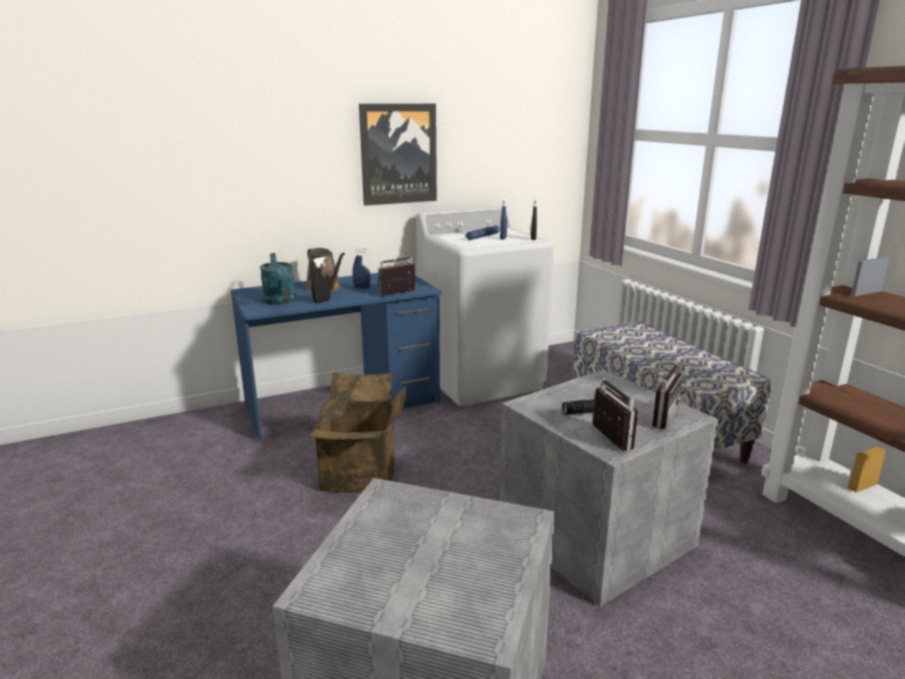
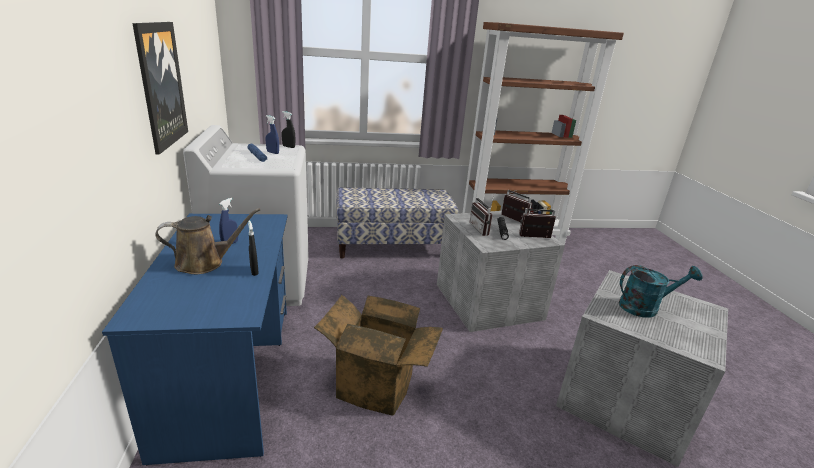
camera: 75 degrees left, 5 degrees up
turquoise watering can [260,253,296,305] -> turquoise watering can moved to [619,265,703,318]
radio [378,252,415,296] -> radio moved to [469,195,494,236]

